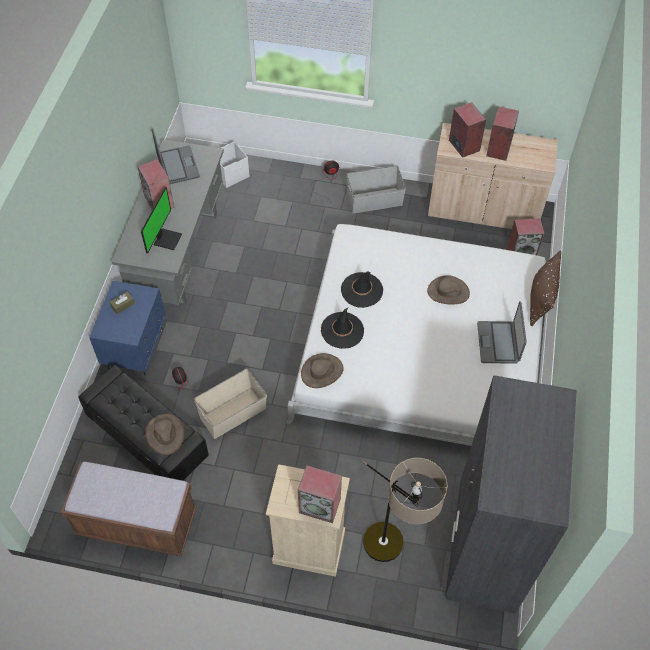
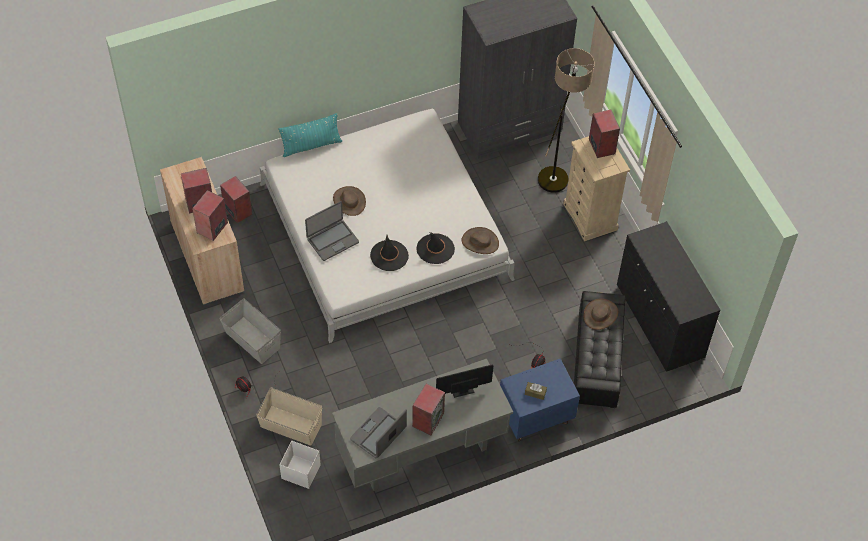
camera: 125 degrees left, 0 degrees up
brown bench [61,462,197,556] -> black cabinet [617,221,720,372]
beige storage box [194,369,267,439] -> beige storage box moved to [256,388,322,446]
laptop [477,301,527,364] -> laptop moved to [305,201,359,261]
brown pillow [530,251,562,326] -> turquoise pillow [278,113,342,157]

